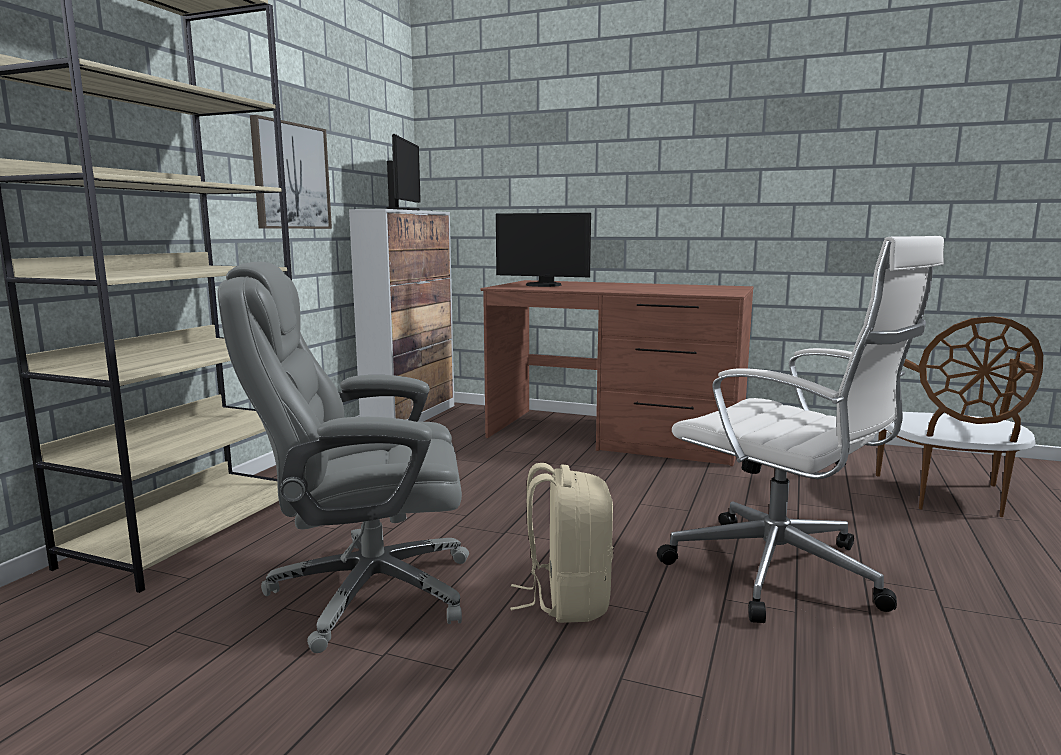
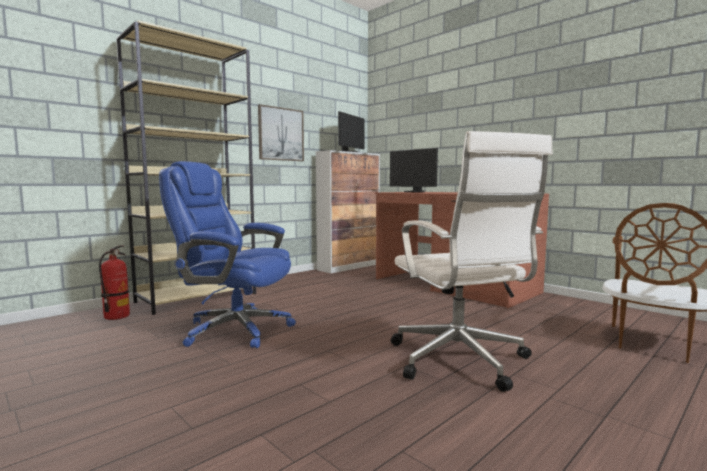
camera: 25 degrees right, 5 degrees down
grey office chair [217,262,469,653] -> blue office chair [159,161,296,348]
beige backpack [510,463,613,623] -> none
none -> fire extinguisher [99,245,130,320]

